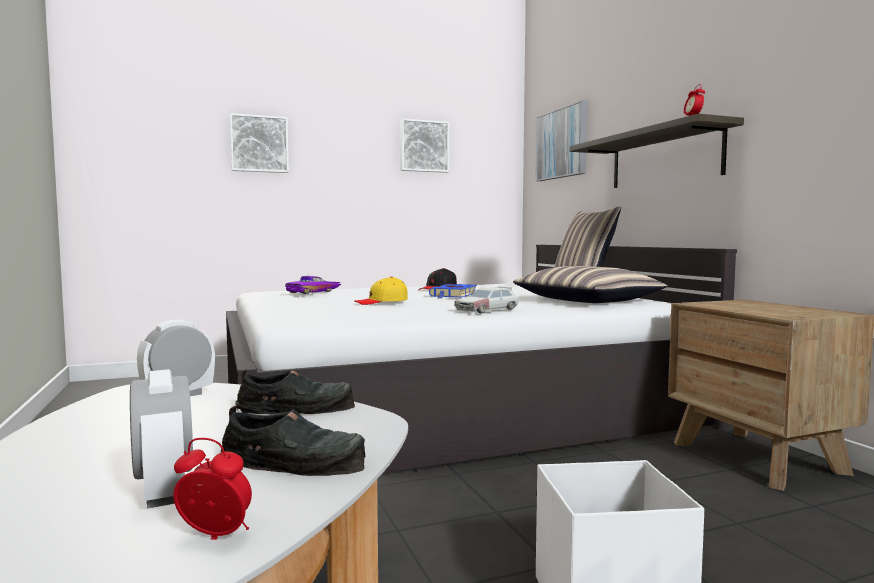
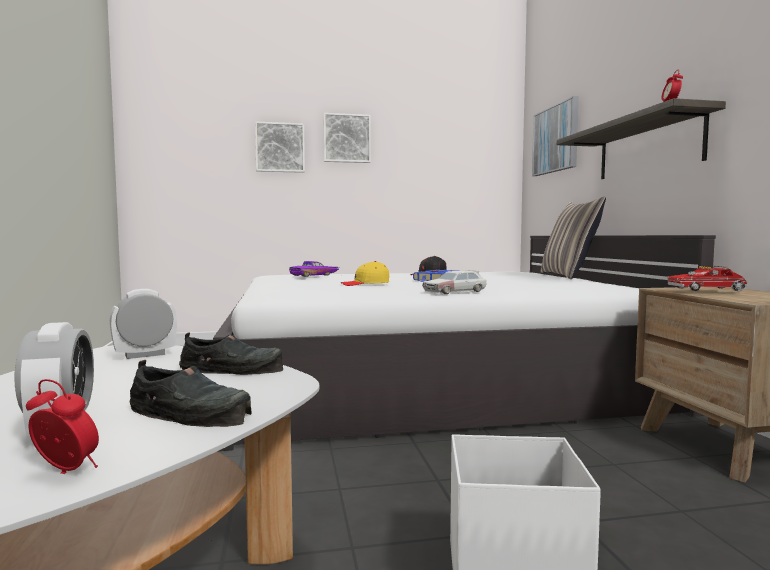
camera: 10 degrees right, 0 degrees up
picture [400,119,449,173] -> picture moved to [323,113,371,163]
pillow [513,266,668,303] -> none
none -> toy truck [667,266,749,291]

